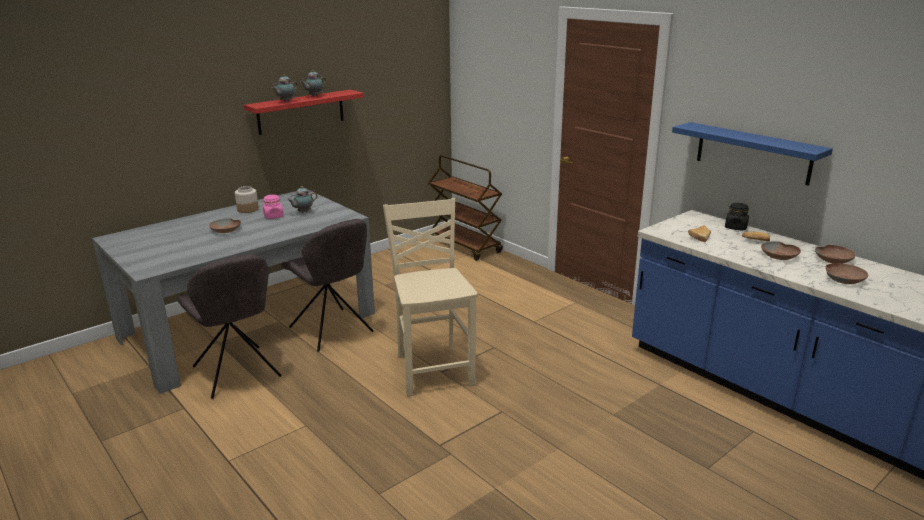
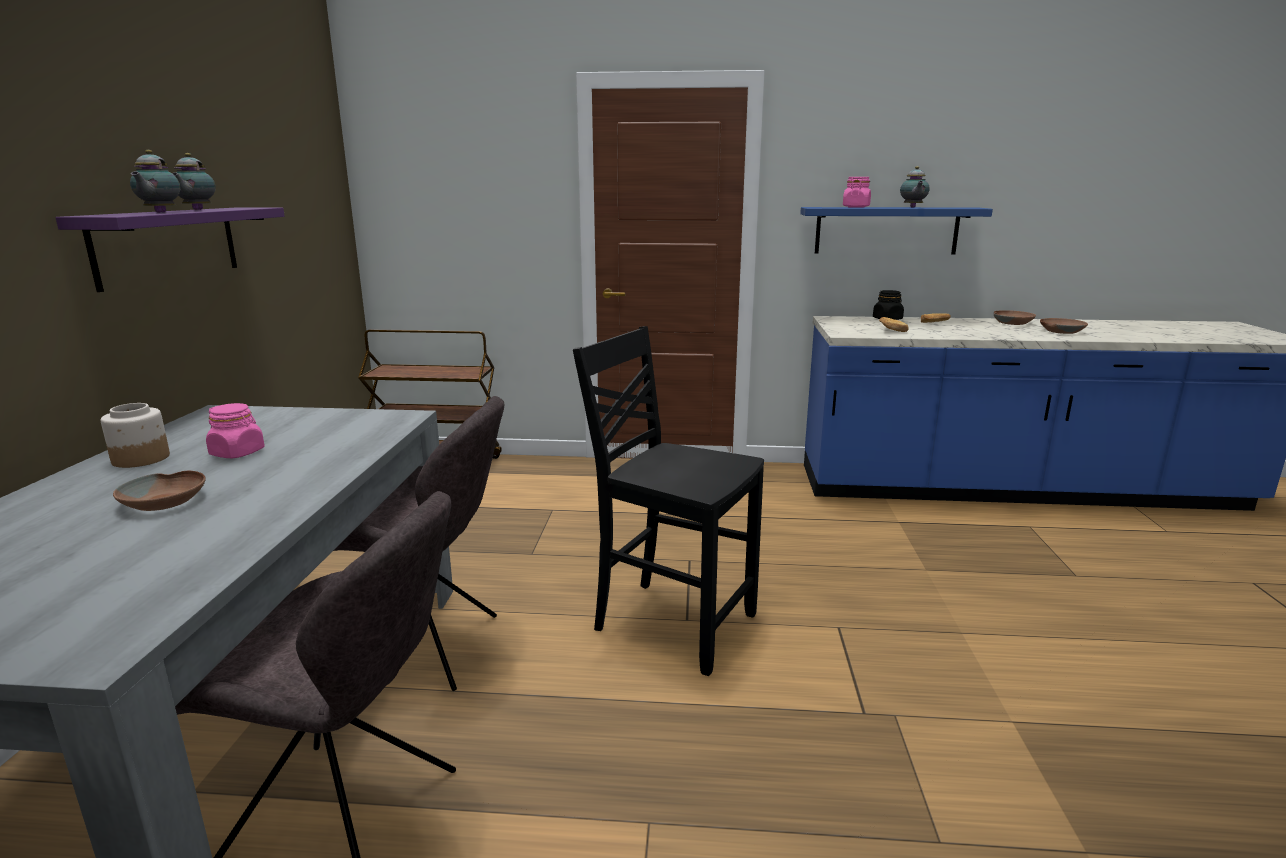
camera: 45 degrees left, 5 degrees down
red shelf [244,90,364,135] -> purple shelf [55,207,285,292]
teapot [287,186,317,213] -> teapot moved to [900,166,930,208]
beige chair [383,198,478,397] -> black chair [573,326,764,676]
brown bowl [761,241,801,260] -> none
none -> pink jar [843,177,871,208]

